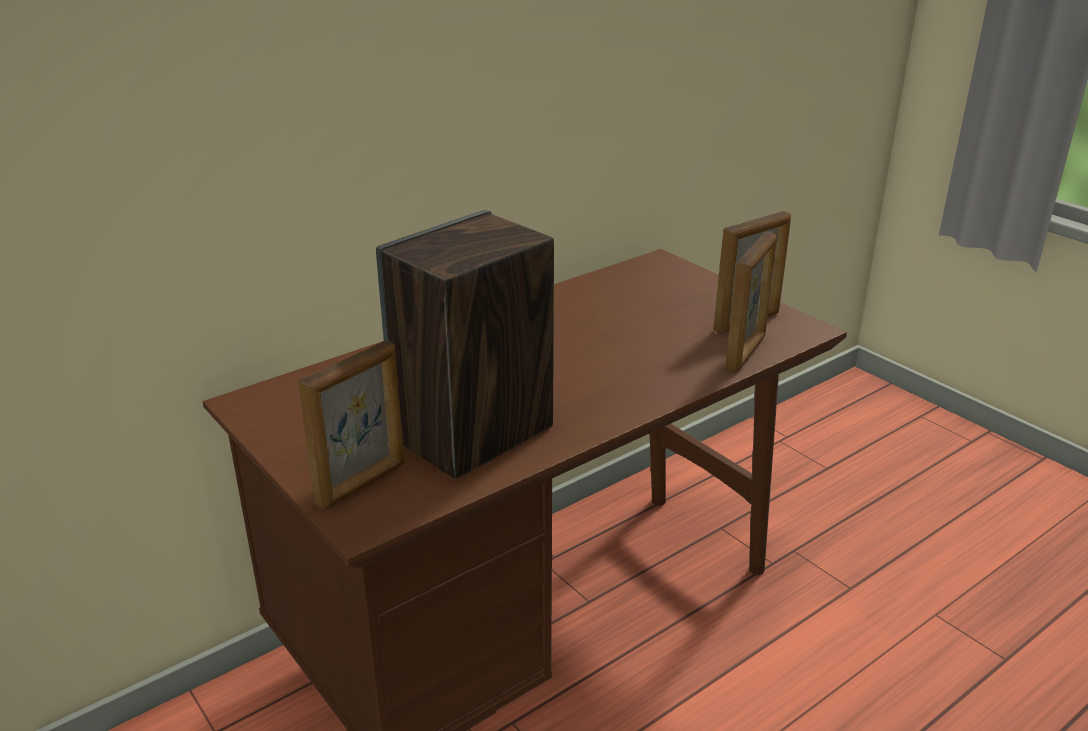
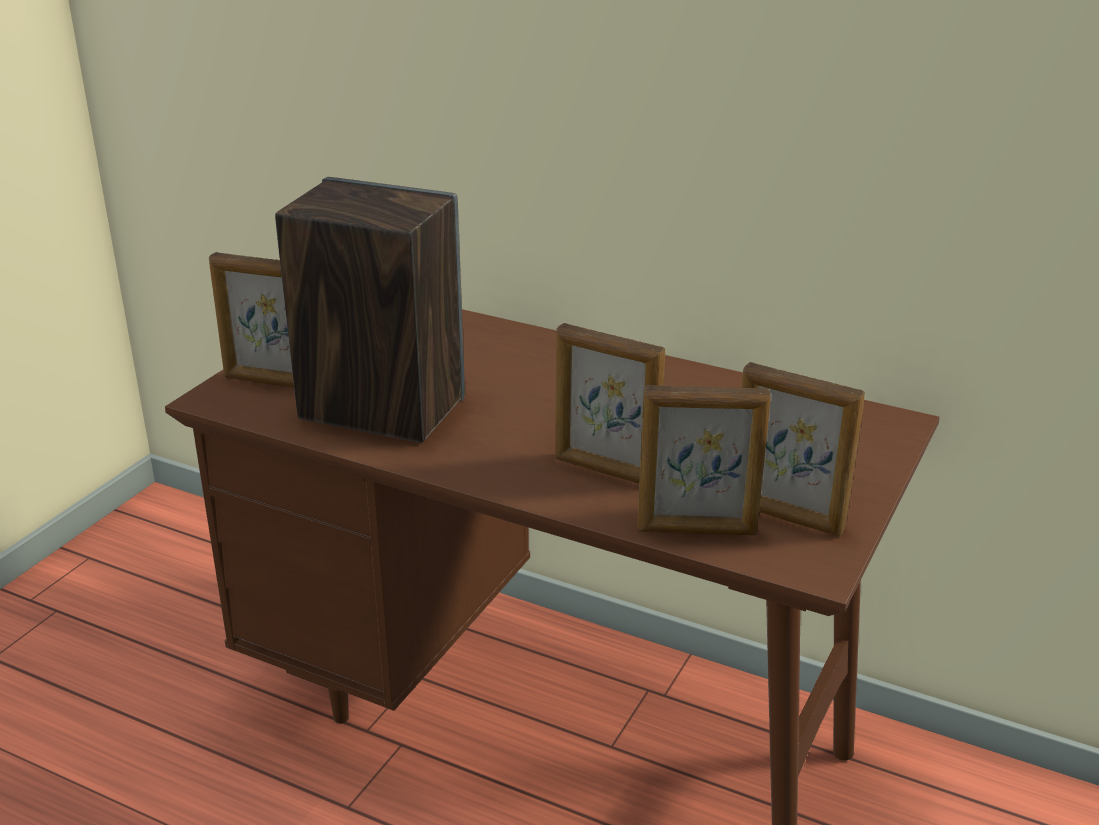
camera: 65 degrees right, 0 degrees up
none -> picture frame [555,323,665,483]

